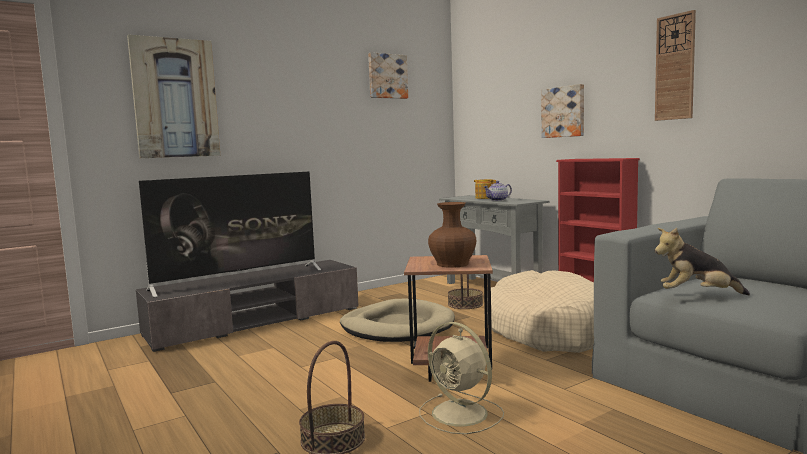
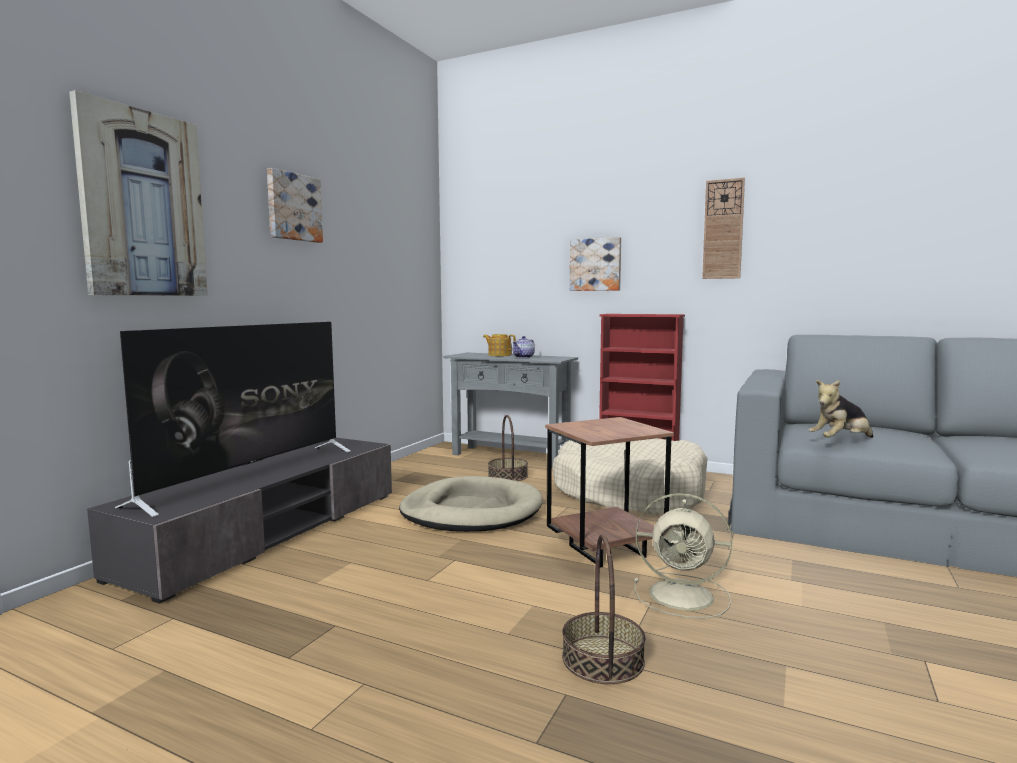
camera: 30 degrees left, 0 degrees up
picture [368,52,408,99] -> picture moved to [267,168,323,243]
brown vase [428,202,476,268] -> none

